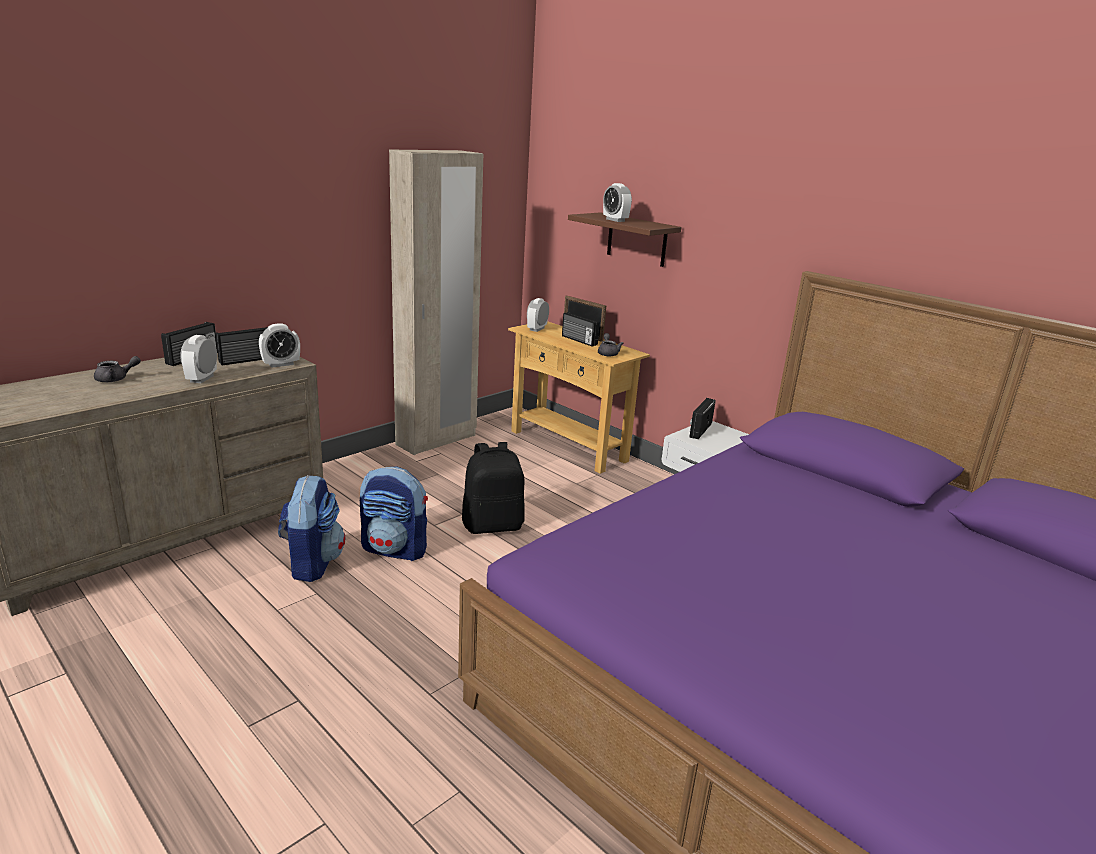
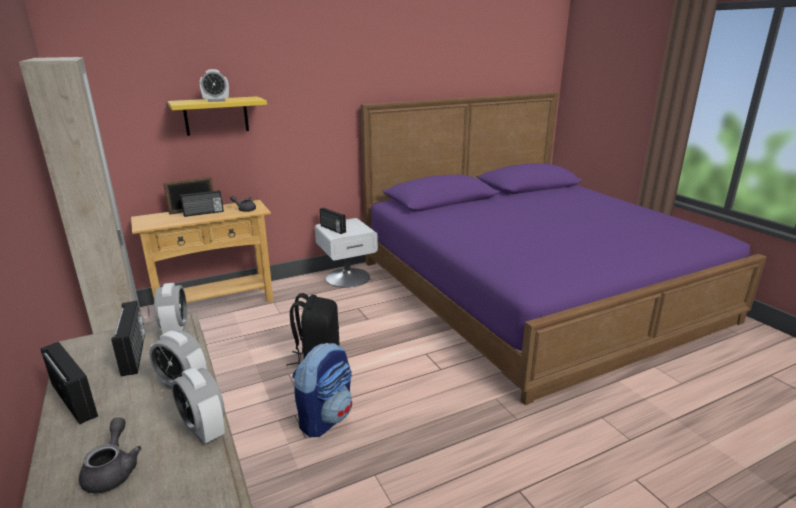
camera: 70 degrees left, 0 degrees up
backpack [278,475,345,582] -> none
alarm clock [527,298,549,332] -> alarm clock moved to [172,367,225,444]
brown shelf [568,212,682,267] -> yellow shelf [167,96,267,136]

